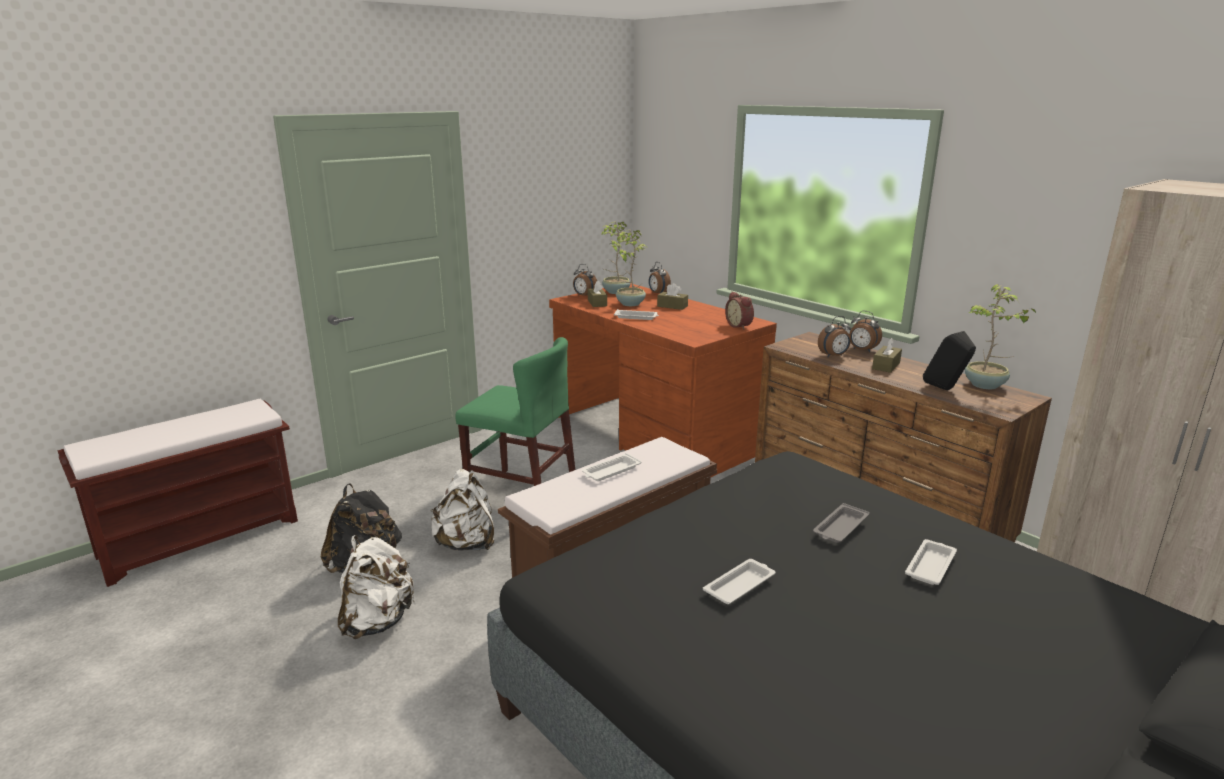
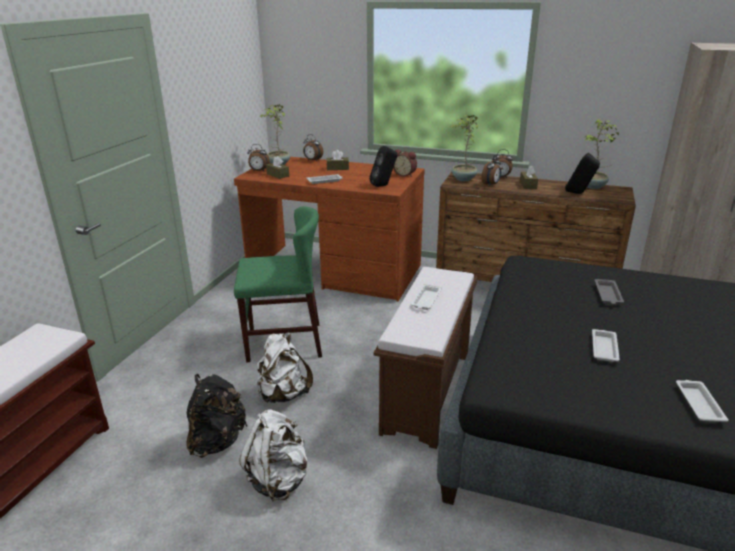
camera: 30 degrees left, 5 degrees up
potted plant [614,230,647,306] -> potted plant moved to [450,115,478,181]
white tray [905,539,957,585] -> white tray moved to [676,380,729,422]
none -> black speaker [369,146,397,187]

